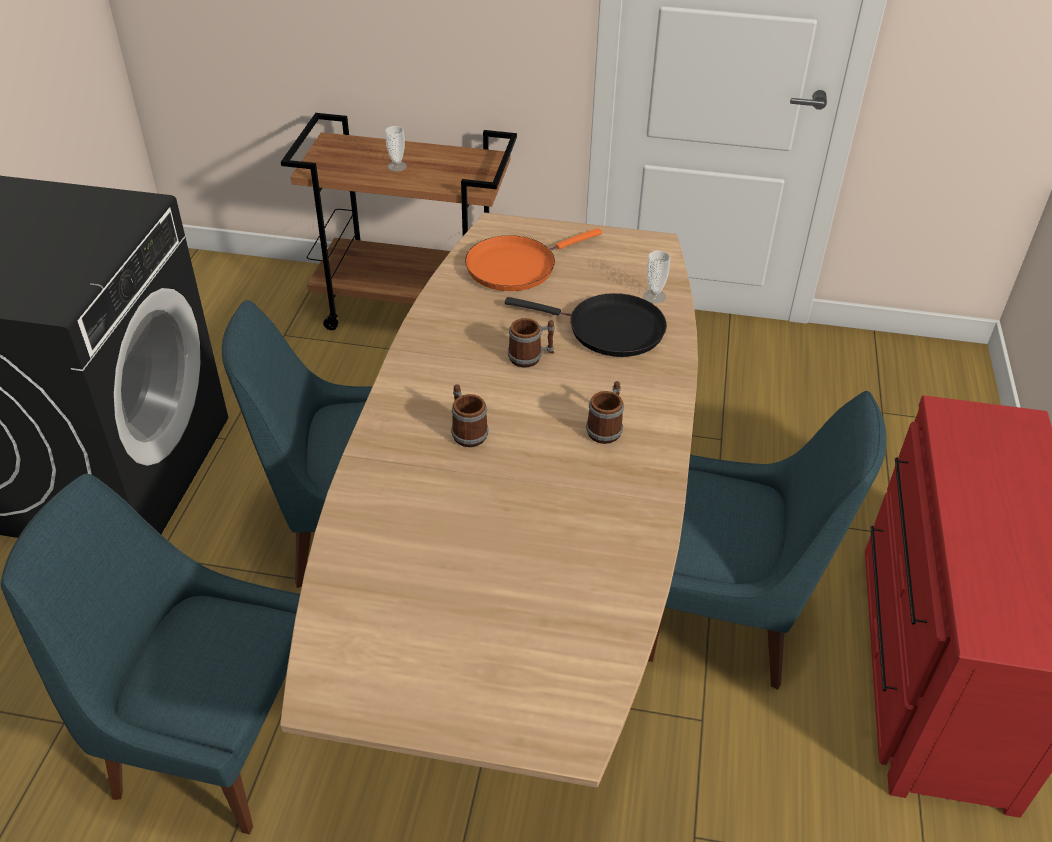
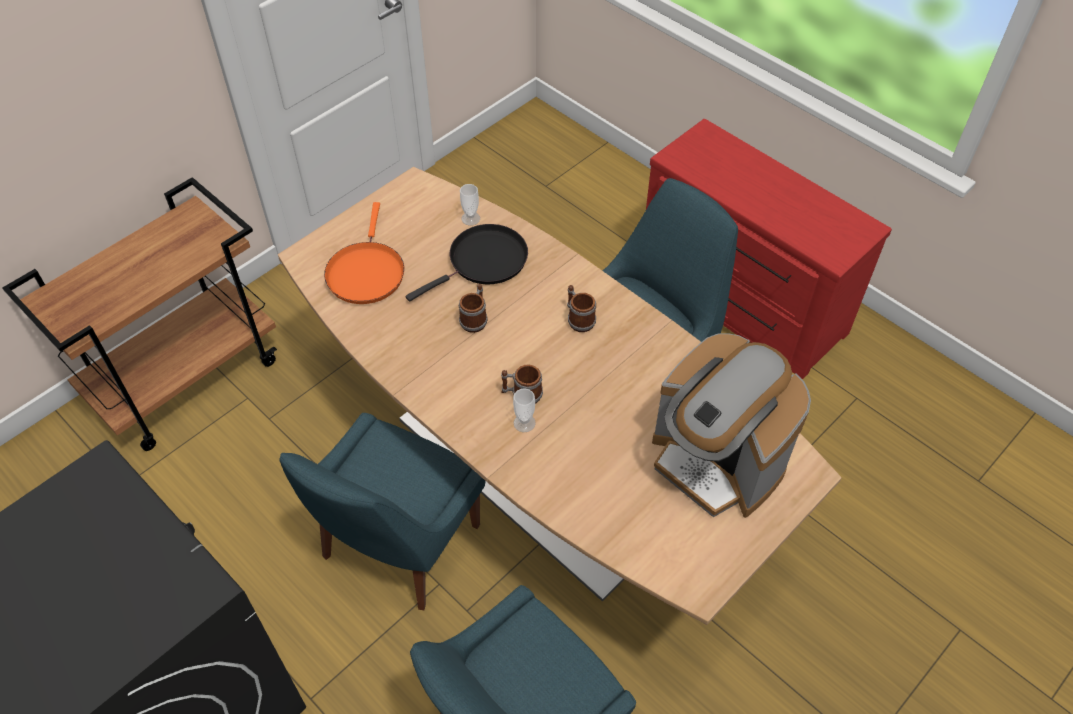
camera: 55 degrees left, 10 degrees up
cup [385,126,407,172] -> cup moved to [513,388,536,432]
none -> coffee machine [652,333,811,518]

